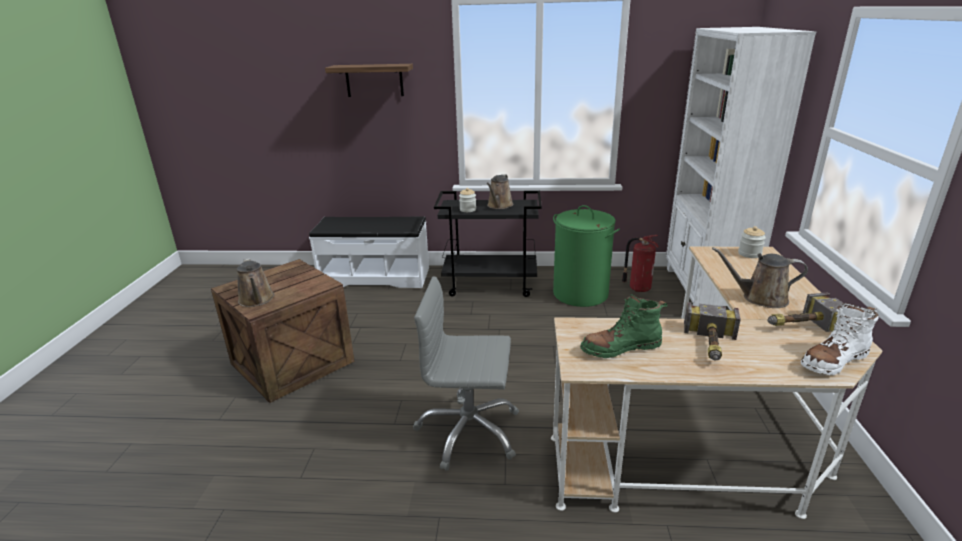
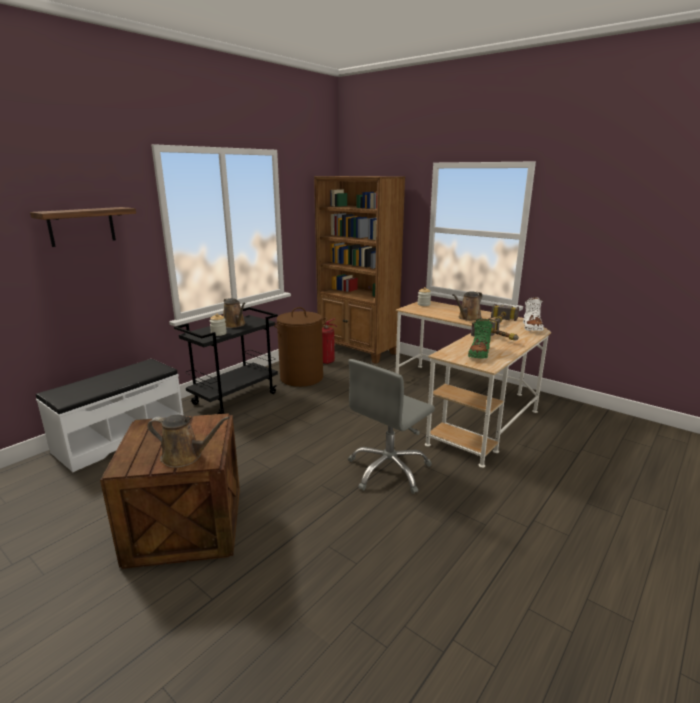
camera: 55 degrees left, 5 degrees down
green laundry basket [553,205,620,307] -> brown laundry basket [274,307,327,387]
white bookcase [666,27,816,306] -> brown bookcase [314,176,405,364]

